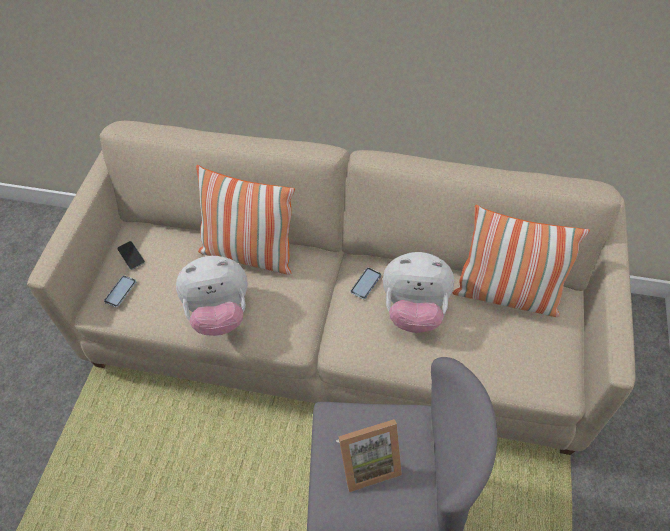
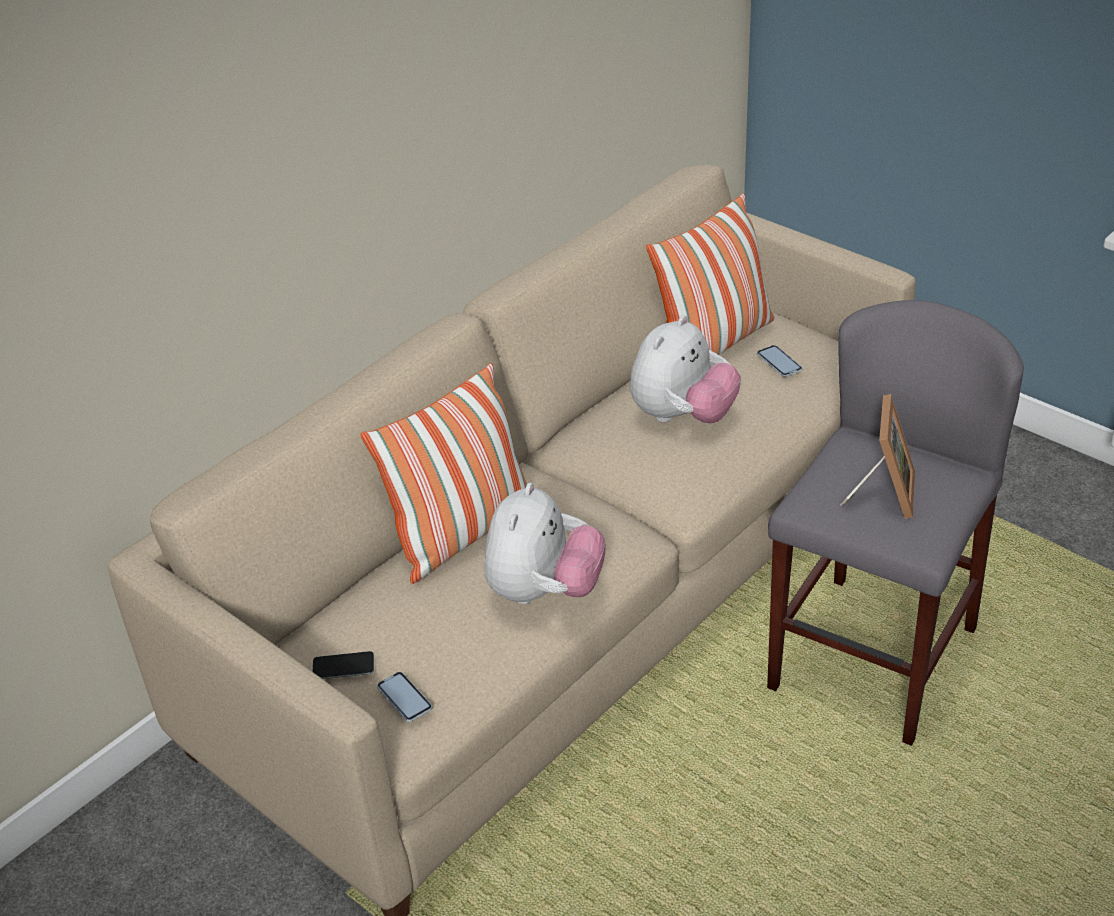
camera: 60 degrees left, 15 degrees down
phone [350,268,381,299] -> phone moved to [757,345,802,377]

